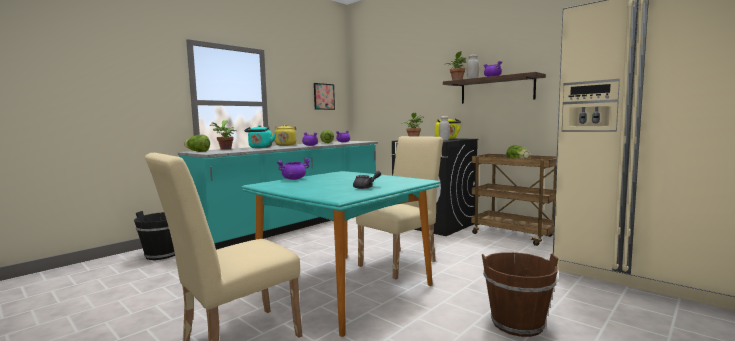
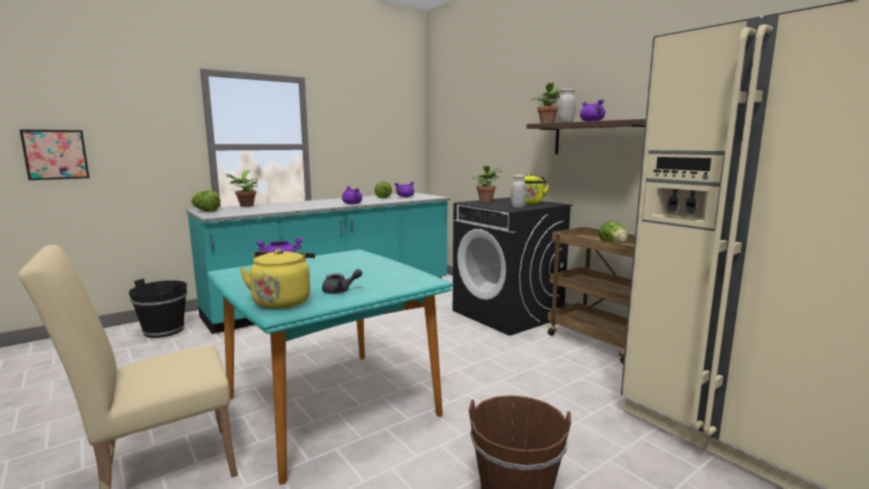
camera: 10 degrees right, 5 degrees up
turquoise kettle [244,125,276,148] -> none
yellow kettle [272,125,296,146] -> yellow kettle moved to [239,249,315,309]
picture [314,83,335,110] -> picture moved to [19,129,89,180]
beige chair [356,136,443,279] -> none

